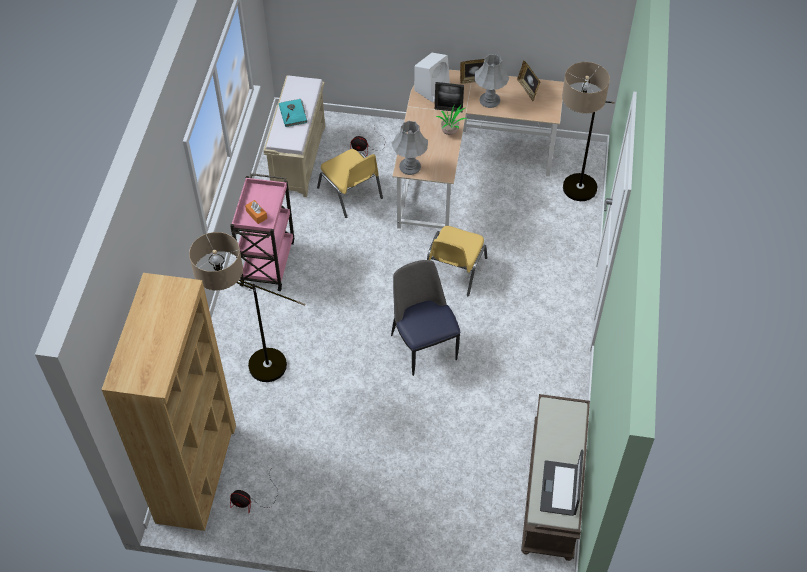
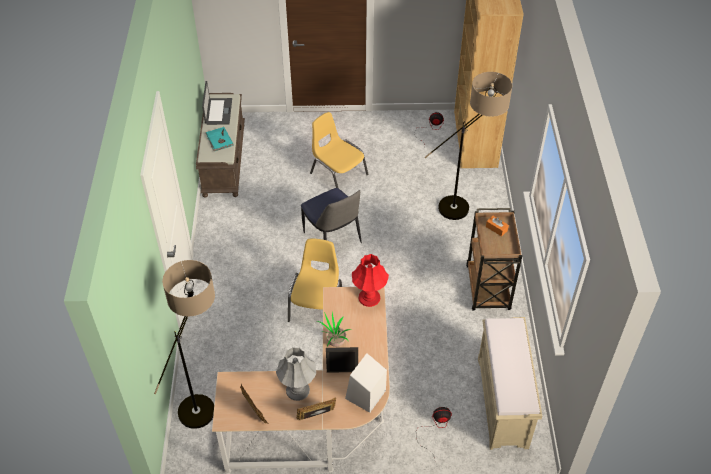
camera: 170 degrees right, 5 degrees down
pink cart [230,173,294,291] -> brown cart [466,208,522,311]
turquoise book [279,99,307,127] -> turquoise book moved to [206,127,234,151]
yellow chair [317,149,383,218] -> yellow chair moved to [310,112,369,189]
grey table lamp [392,120,428,175] -> red table lamp [352,254,389,307]

